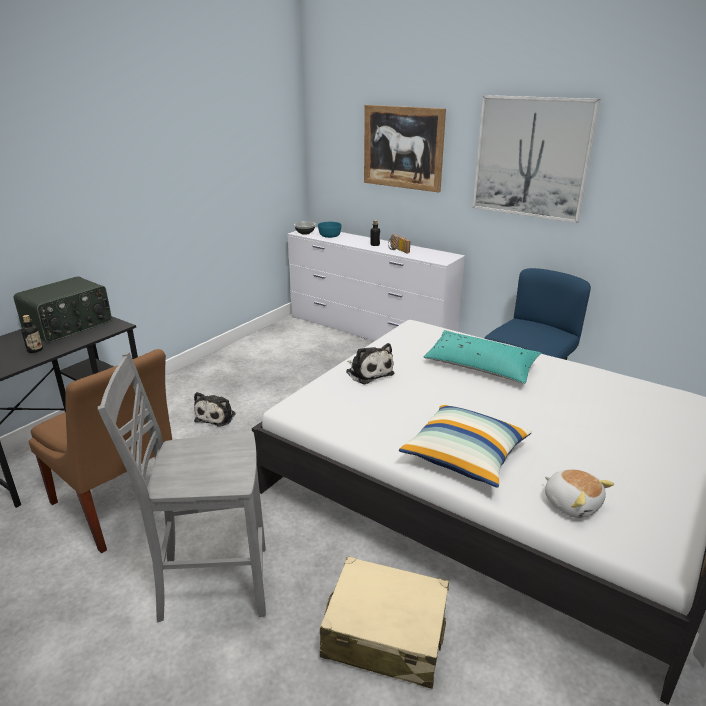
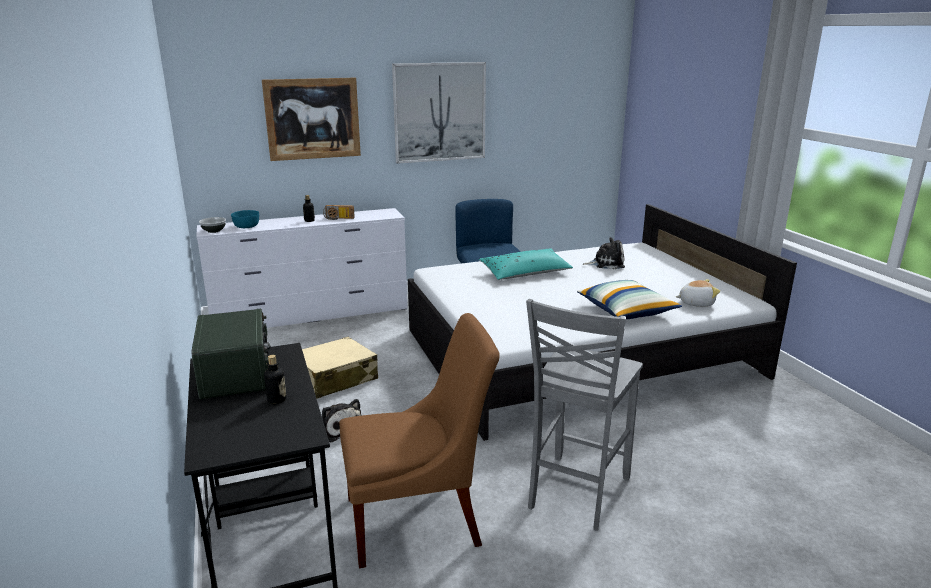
camera: 55 degrees left, 5 degrees down
beige suitcase [320,556,449,689] -> beige suitcase moved to [302,337,378,399]
plush toy [346,343,394,385] -> plush toy moved to [583,237,625,269]

